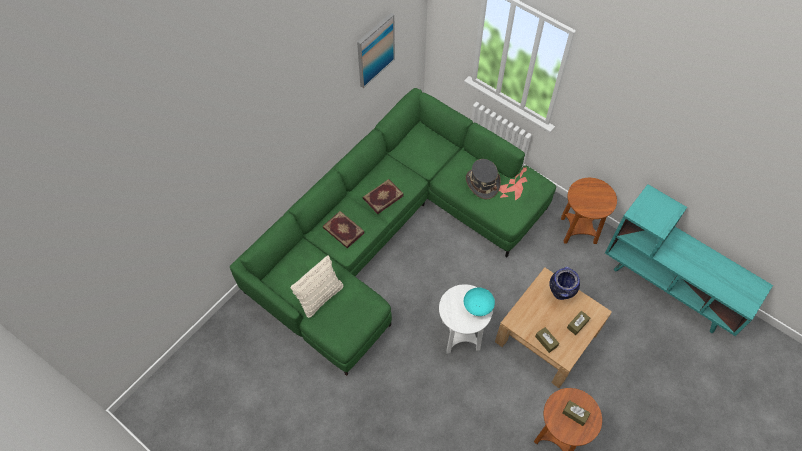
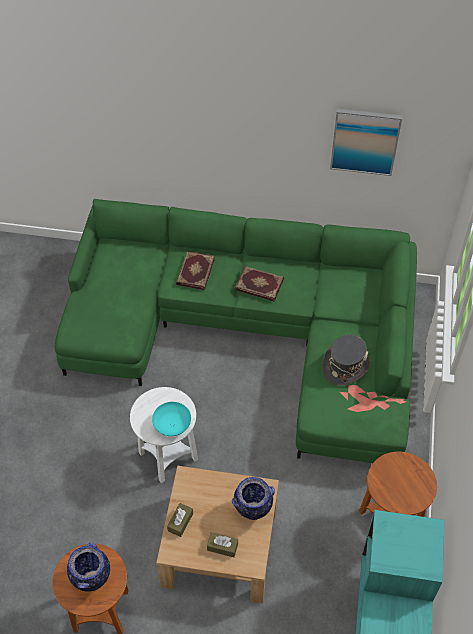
camera: 60 degrees right, 5 degrees down
beige pillow [290,255,344,318] -> none
brown tissue box [562,400,590,426] -> vase [67,543,110,592]

